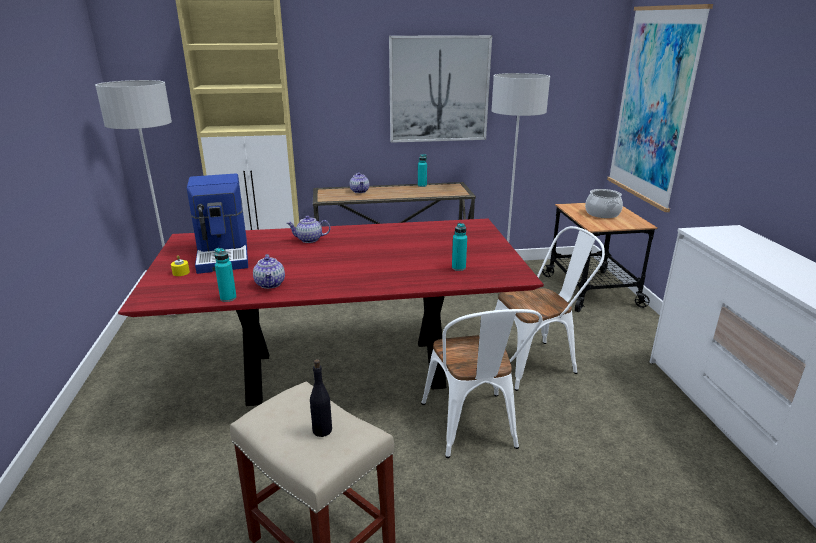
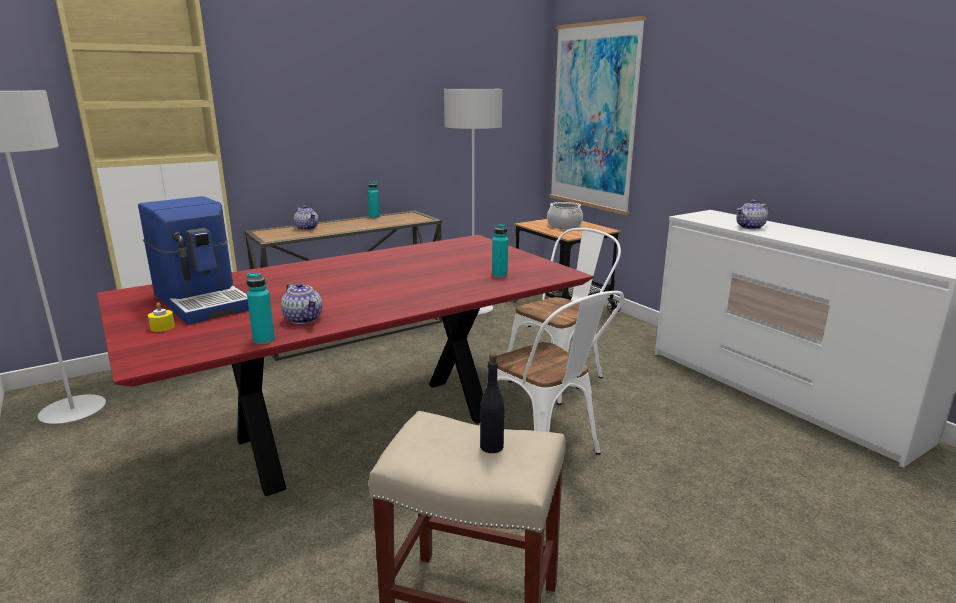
camera: 25 degrees left, 5 degrees down
teapot [287,216,330,243] -> teapot moved to [736,200,769,229]
picture [389,35,492,143] -> none

